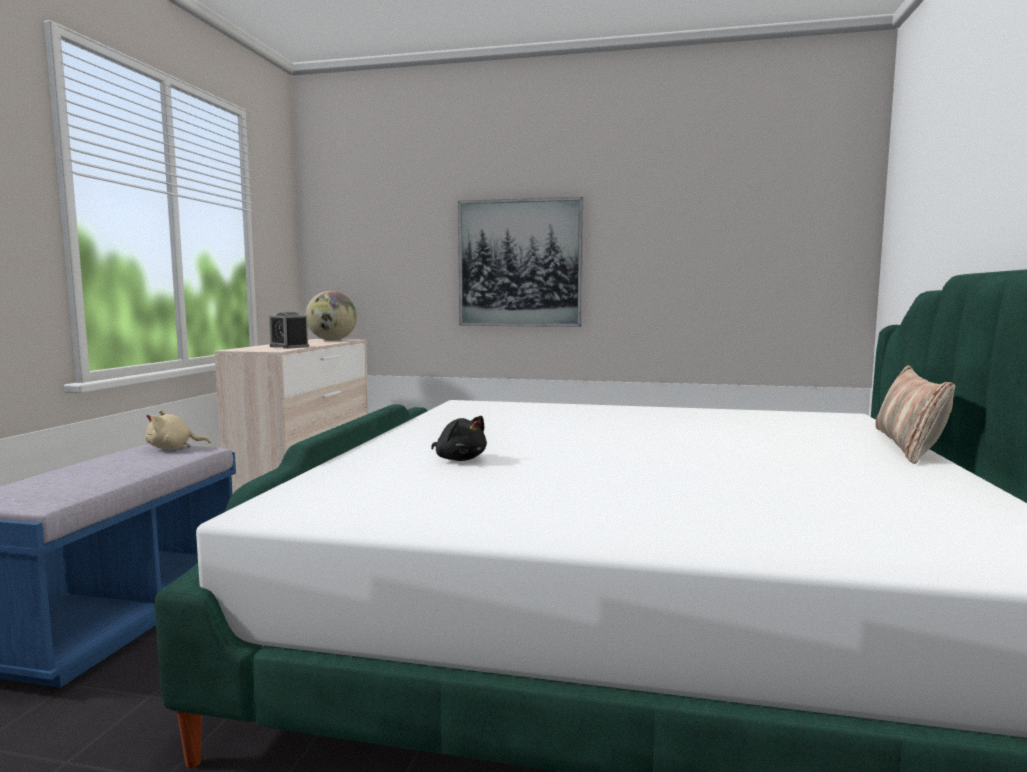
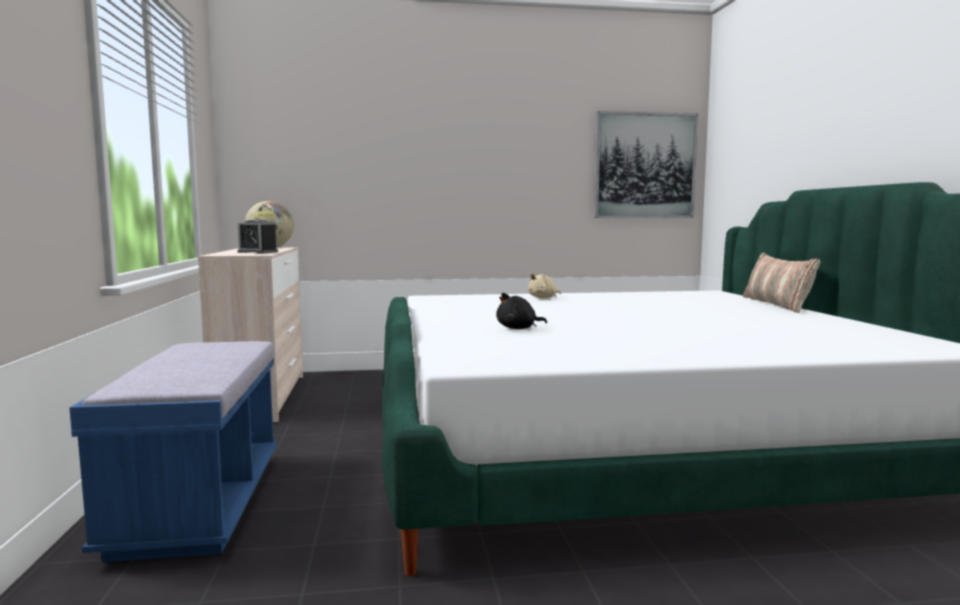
camera: 20 degrees left, 0 degrees up
beige plush toy [145,410,210,449] -> beige plush toy moved to [528,272,561,298]
black plush toy [431,416,487,461] -> black plush toy turned 135 degrees clockwise [496,293,547,329]
picture [458,197,583,327] -> picture moved to [594,111,698,218]

